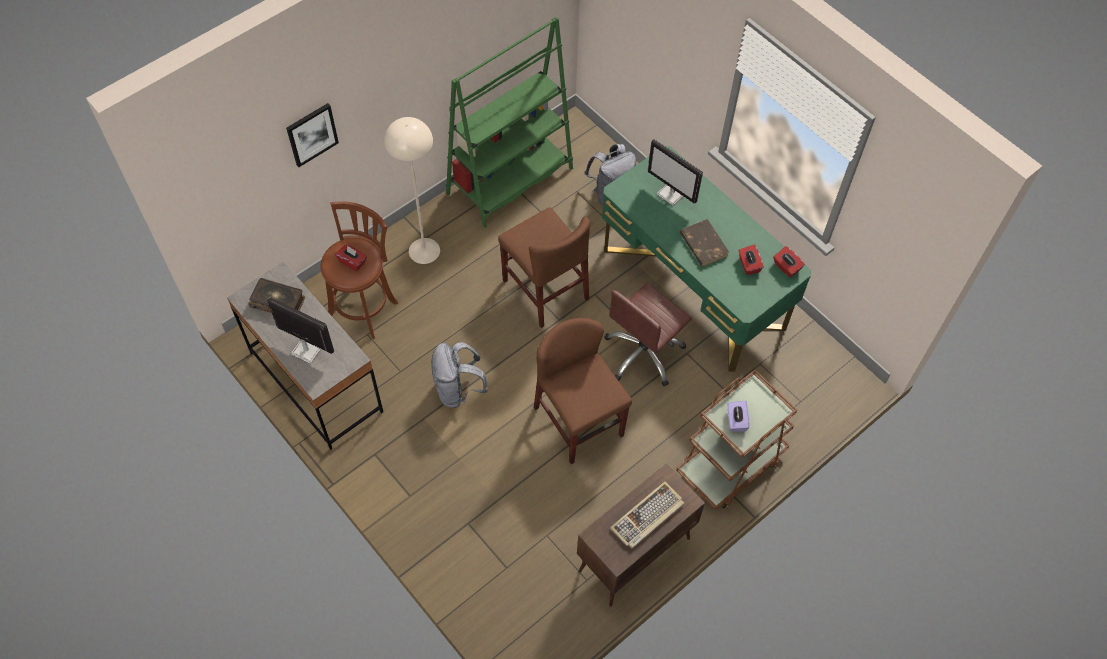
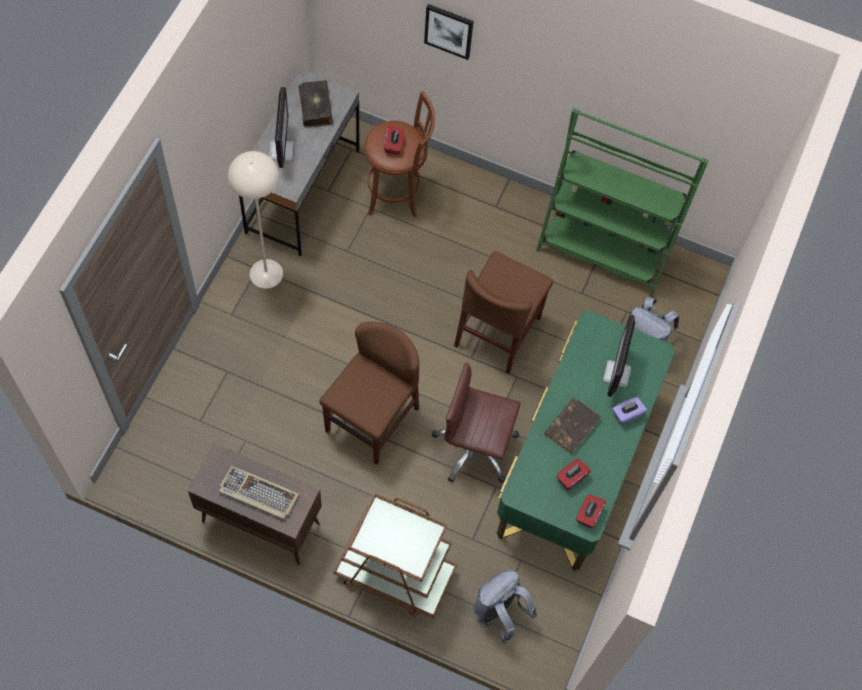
camera: 60 degrees right, 5 degrees up
beige floor lamp [384,117,440,264] -> beige floor lamp moved to [228,151,283,288]
grey backpack [431,342,488,408] -> grey backpack moved to [473,570,537,644]
purple tissue box [728,401,749,432] -> purple tissue box moved to [612,397,647,425]

